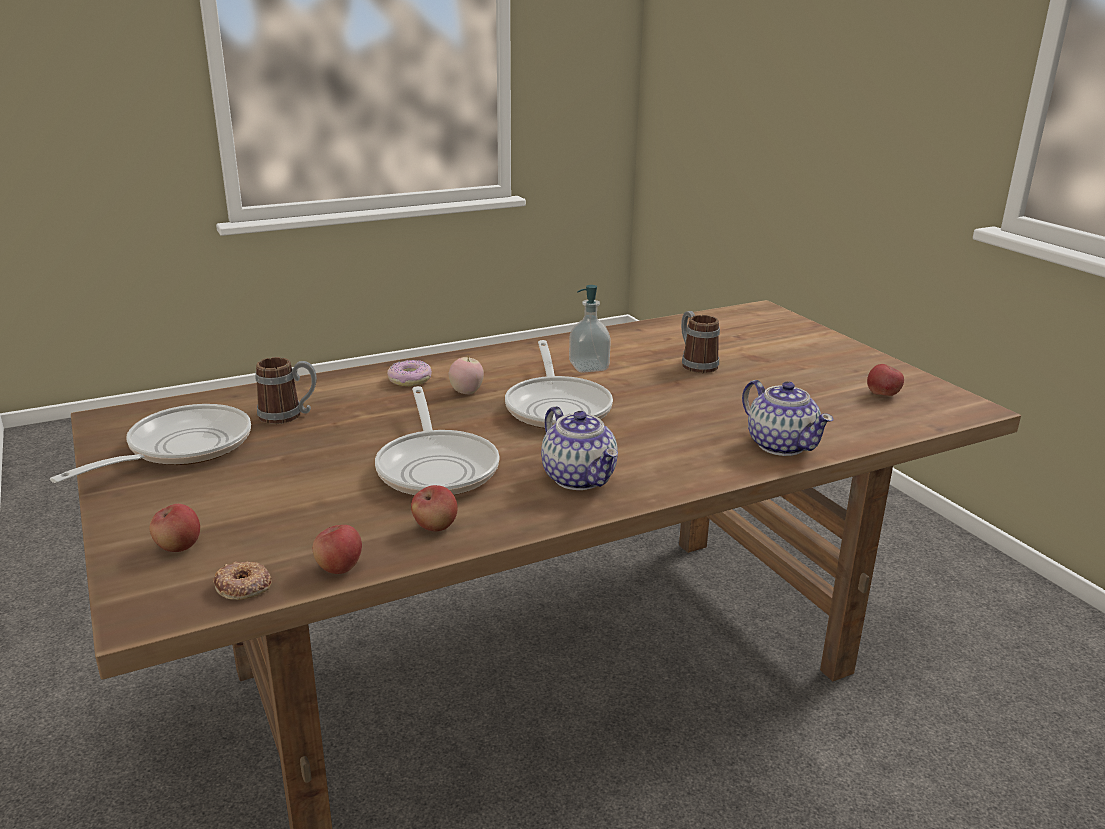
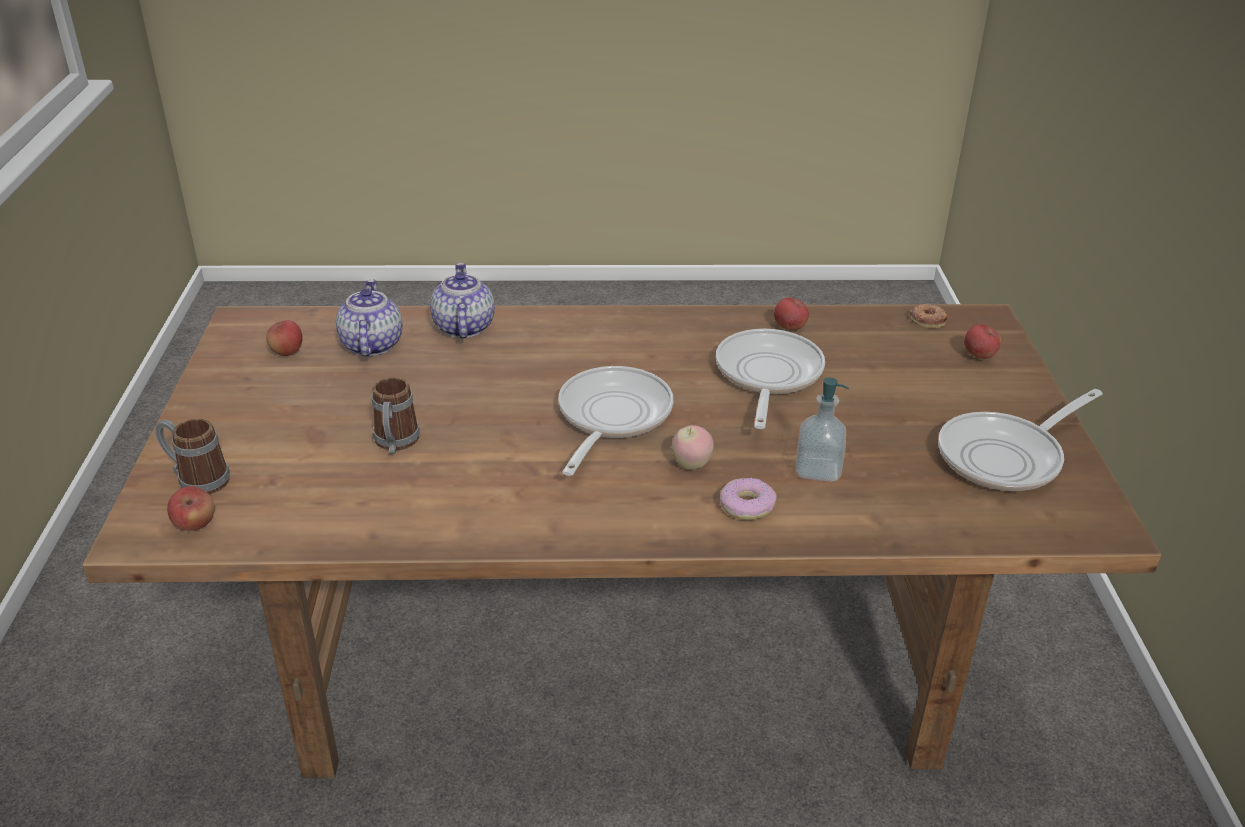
camera: 155 degrees left, 10 degrees up
mug [255,357,317,424] -> mug moved to [155,418,230,495]
apple [313,525,362,574] -> apple moved to [167,486,215,531]
teapot [541,406,618,490] -> teapot moved to [336,279,402,357]
soap dispenser [569,285,611,373] -> soap dispenser moved to [795,377,849,482]

